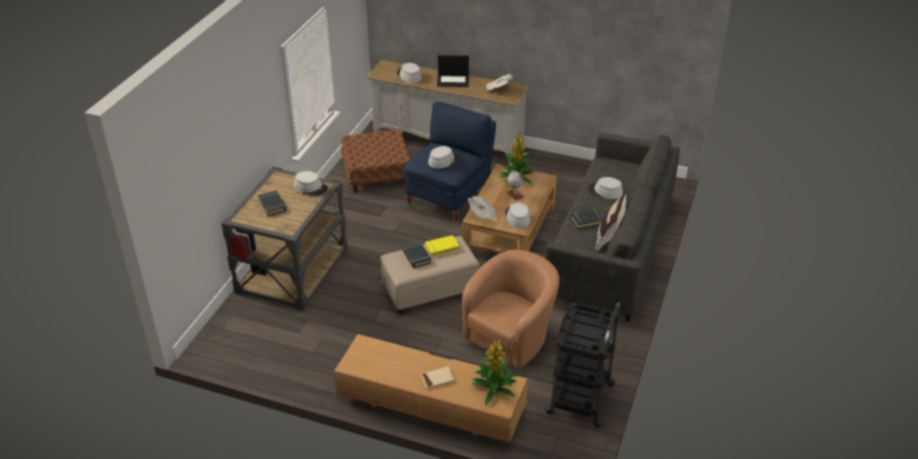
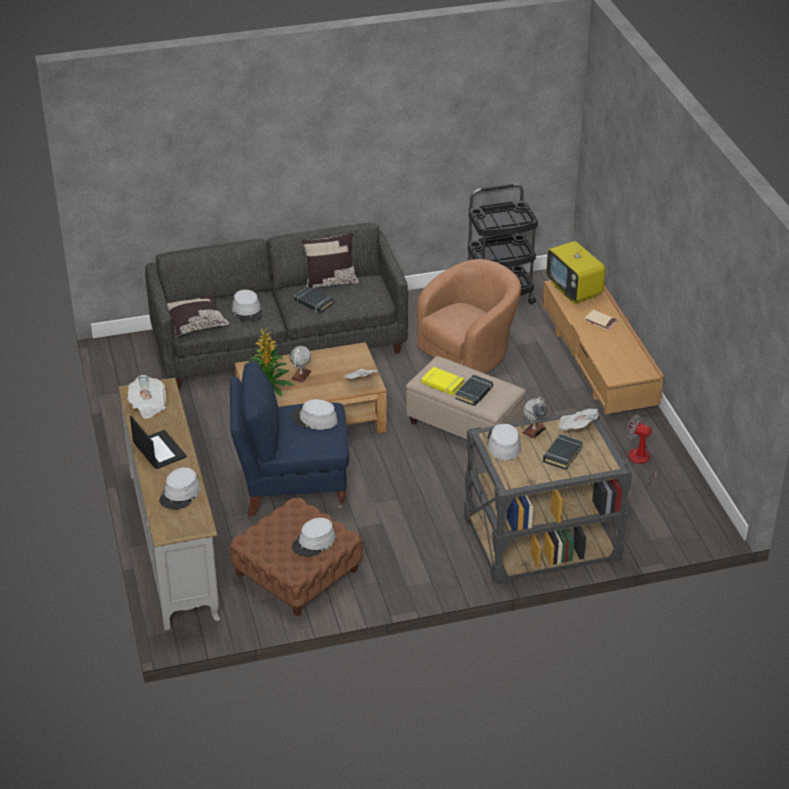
camera: 125 degrees left, 0 degrees up
brown armchair [462,250,559,368] -> brown armchair turned 135 degrees clockwise [417,259,521,374]
potted plant [471,339,519,405] -> television [546,230,606,304]
grey hat [505,202,531,228] -> grey hat moved to [292,518,336,557]
none -> pillow [167,295,229,336]
none -> globe [522,397,547,439]
none -> newspaper [558,409,599,430]
none -> fan [626,415,657,486]

